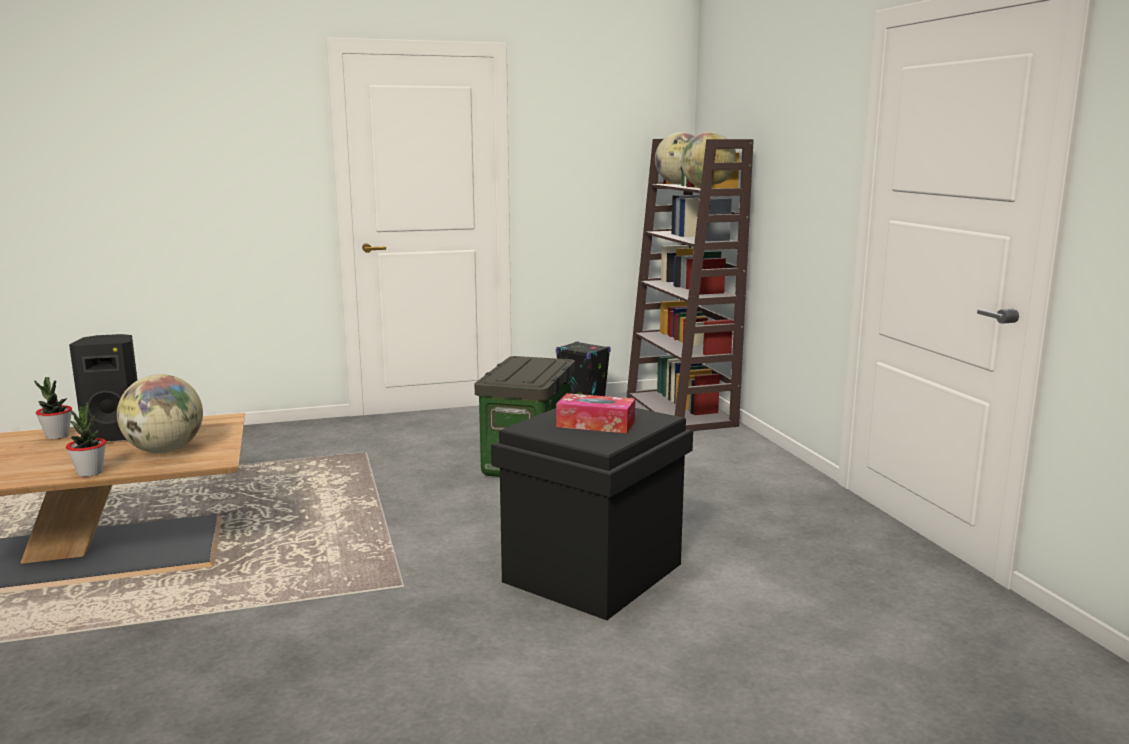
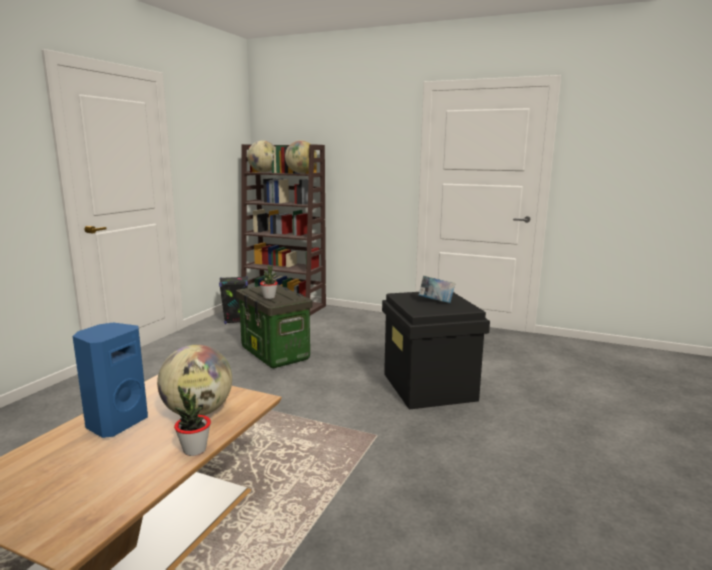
camera: 50 degrees left, 0 degrees up
potted plant [34,377,72,439] -> potted plant moved to [260,265,278,299]
black speaker [69,334,137,441] -> blue speaker [72,322,148,438]
tissue box [556,393,635,433] -> book [418,275,455,303]

